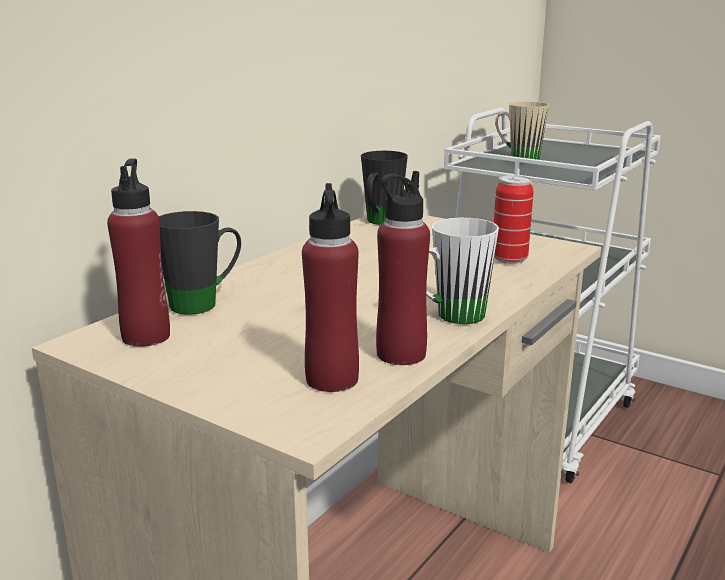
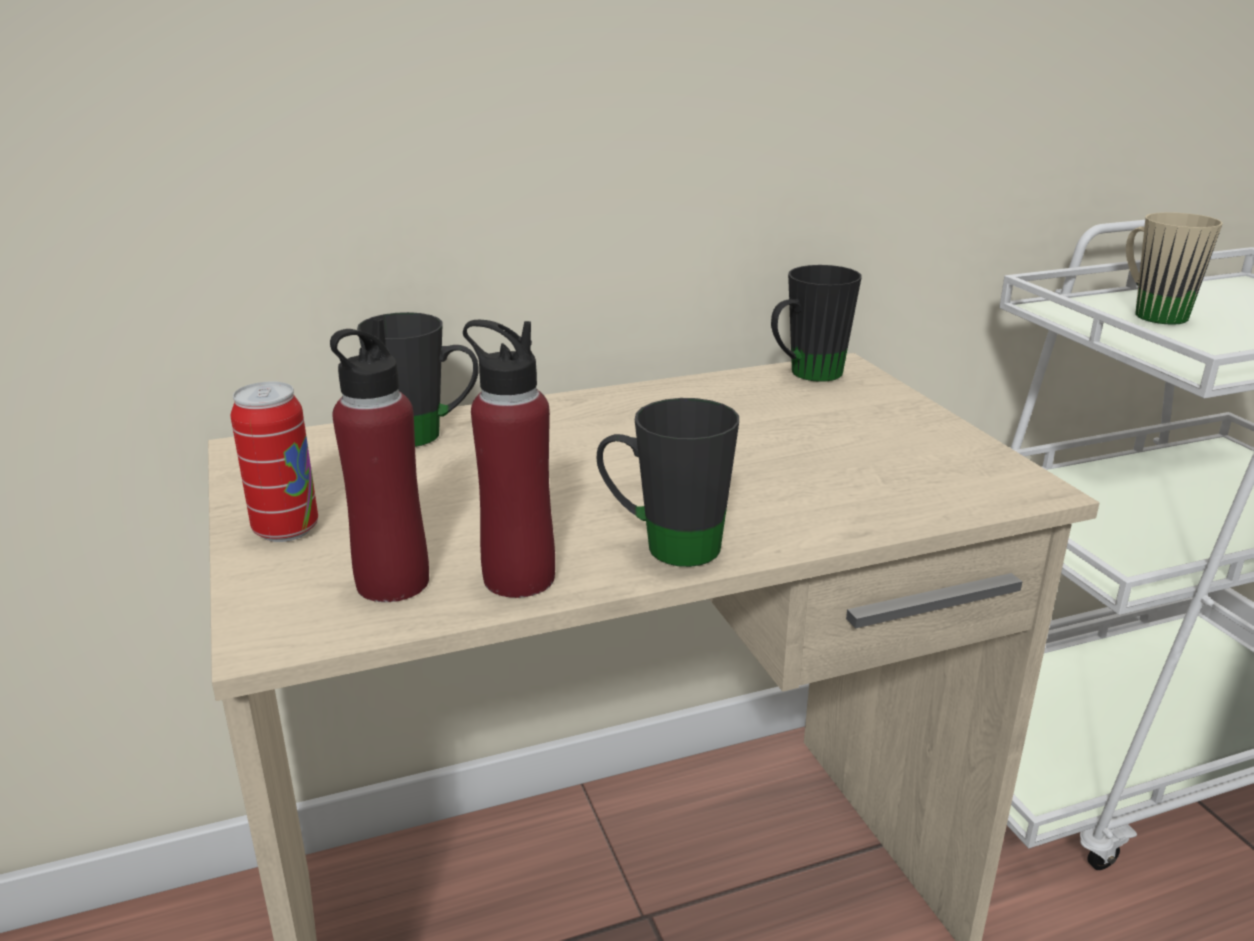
camera: 35 degrees right, 5 degrees up
red bottle [107,158,170,347] -> none
white mug [426,218,499,324] -> black mug [597,398,739,567]
can [494,175,534,264] -> can moved to [231,381,318,542]

